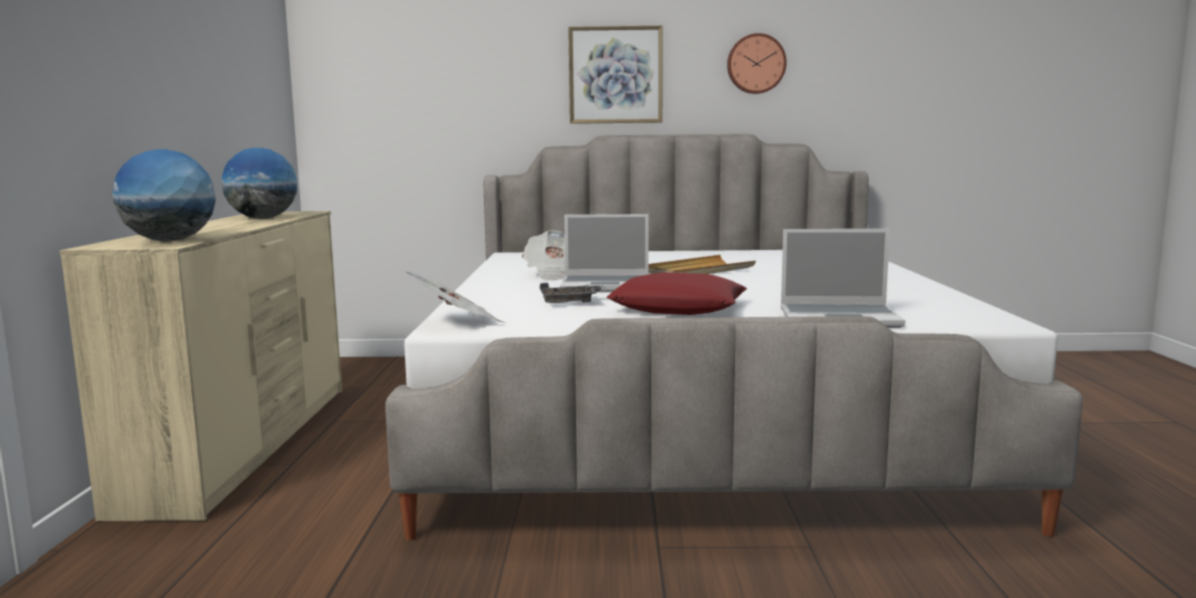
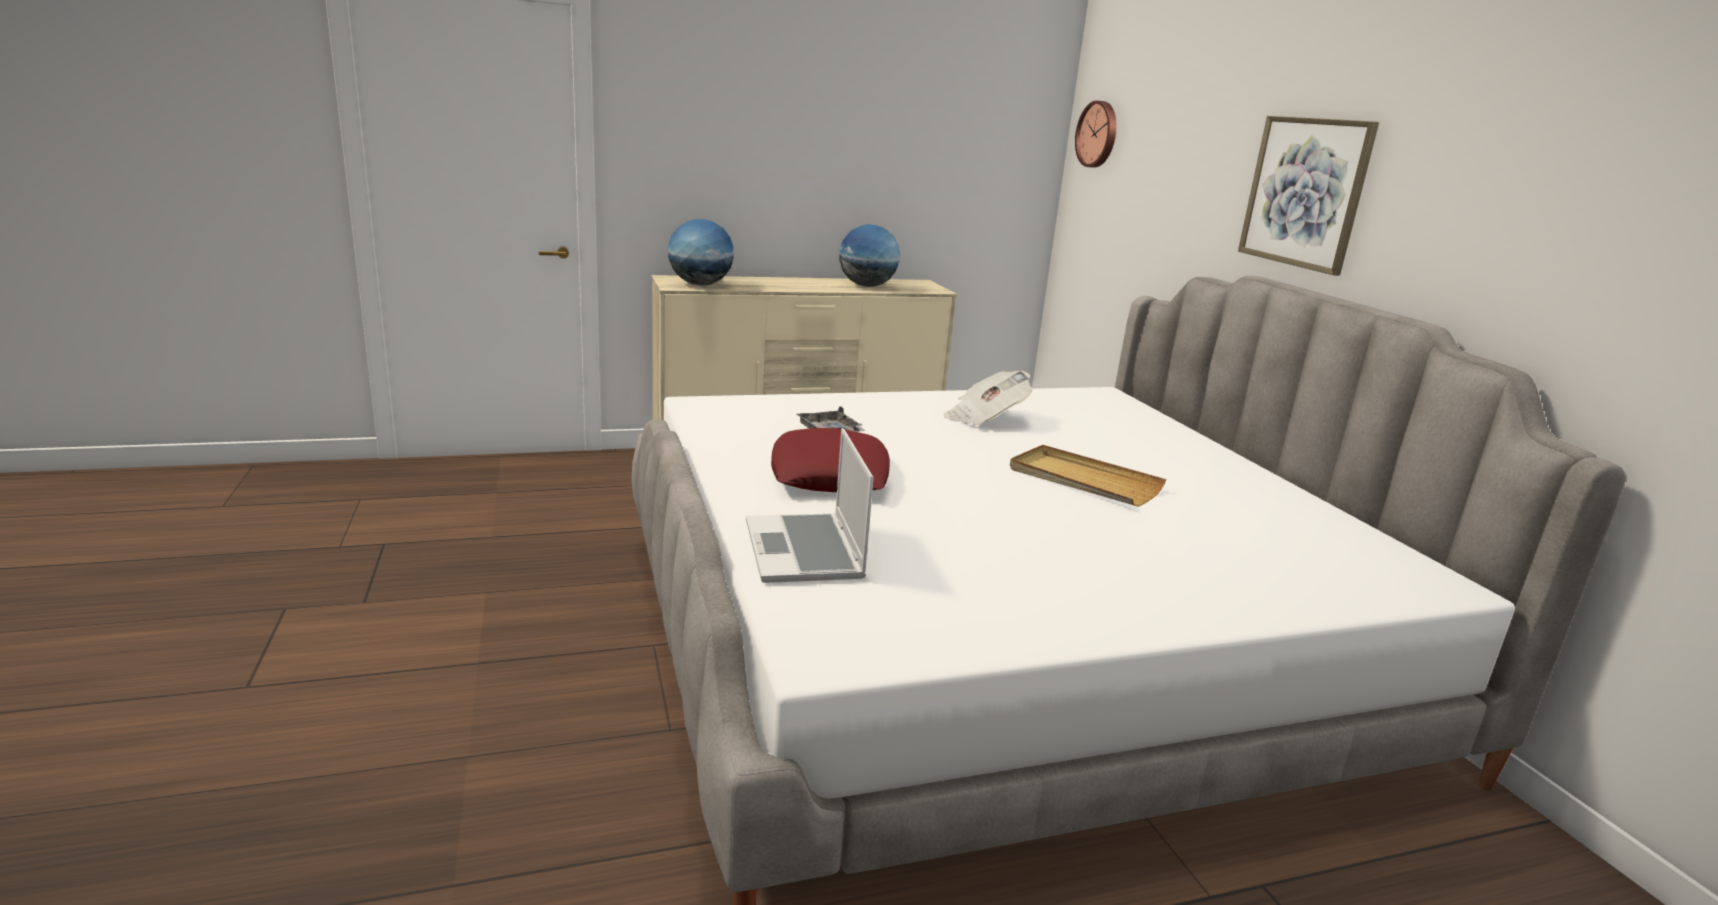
camera: 70 degrees right, 10 degrees up
newspaper [403,271,503,322] -> none
laptop [560,214,648,292] -> none
wall clock [727,33,787,94] -> wall clock moved to [1075,101,1116,168]

